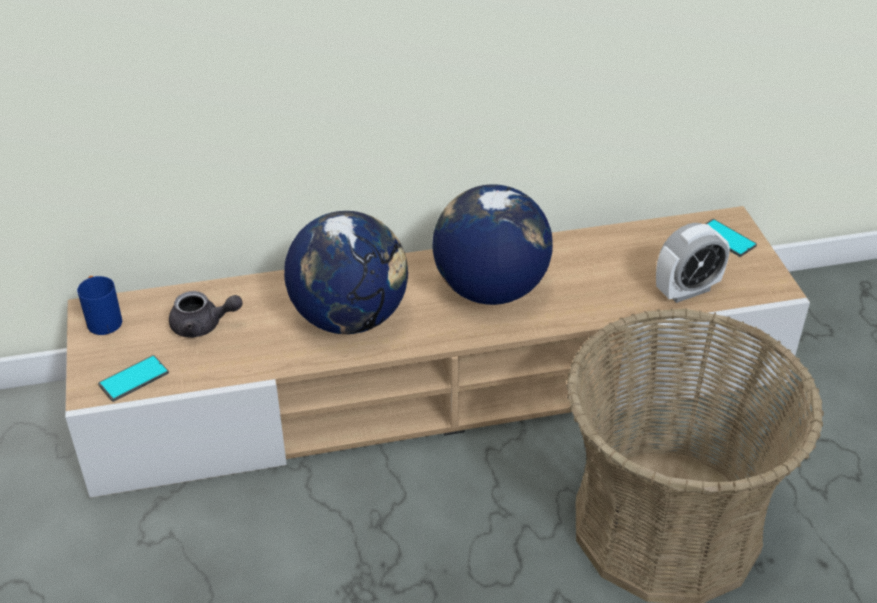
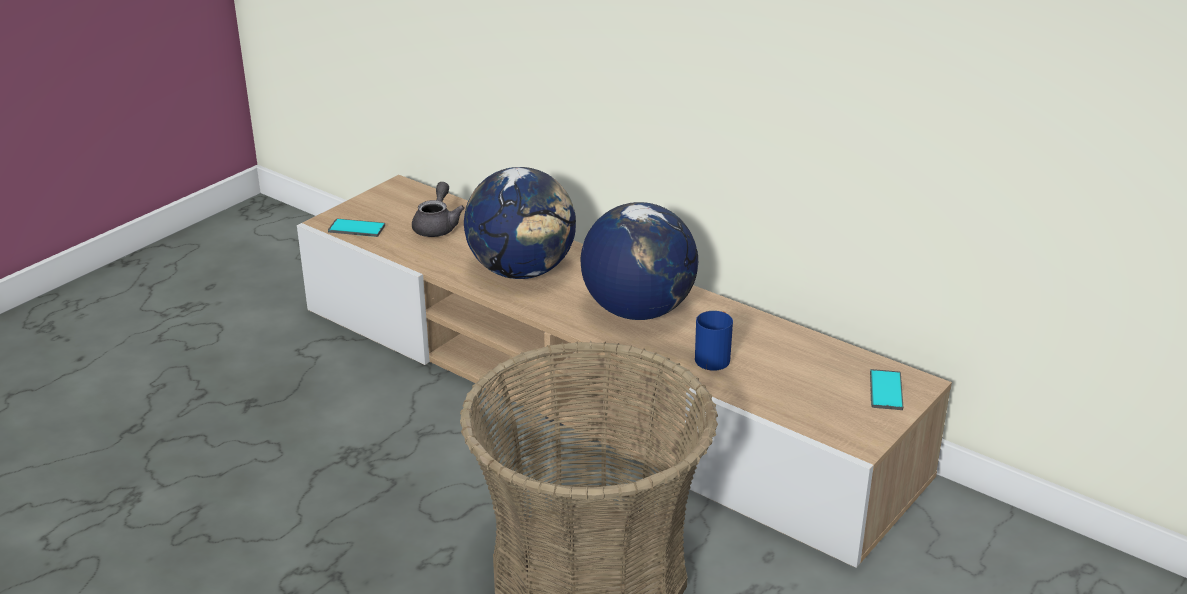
camera: 50 degrees right, 10 degrees down
blue mug [77,276,122,335] -> blue mug moved to [695,311,733,371]
grey teapot [169,291,243,338] -> grey teapot turned 135 degrees counterclockwise [412,182,465,237]
alarm clock [656,223,730,303] -> none

